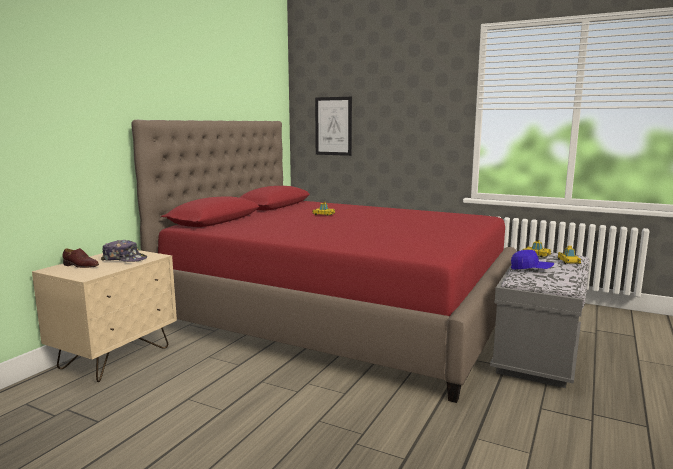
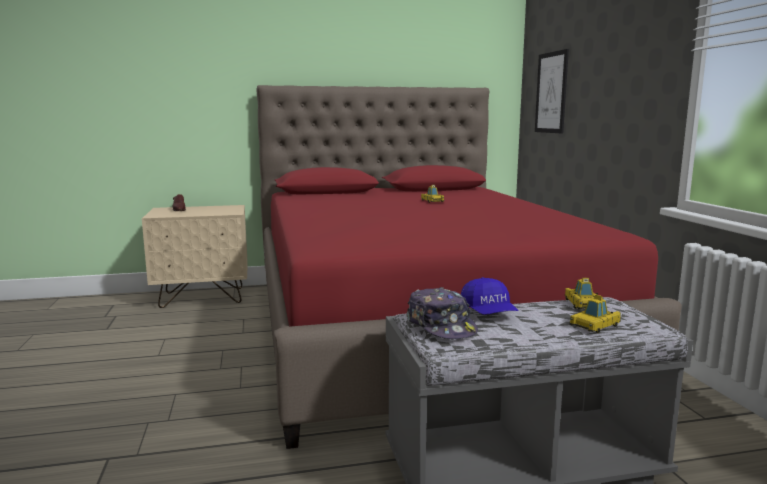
camera: 50 degrees right, 0 degrees up
cap [101,240,147,262] -> cap moved to [407,287,478,339]

